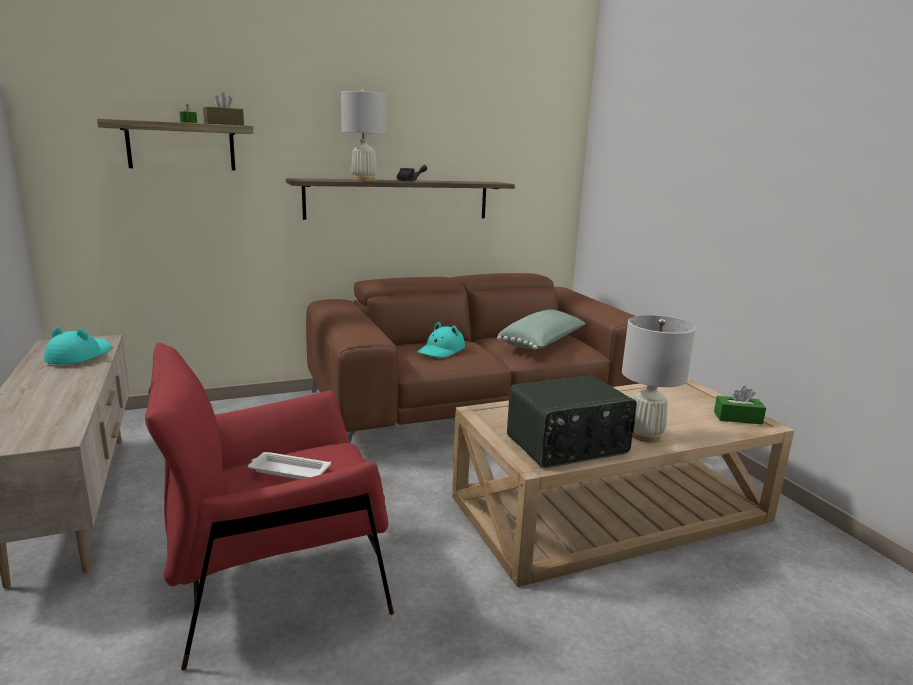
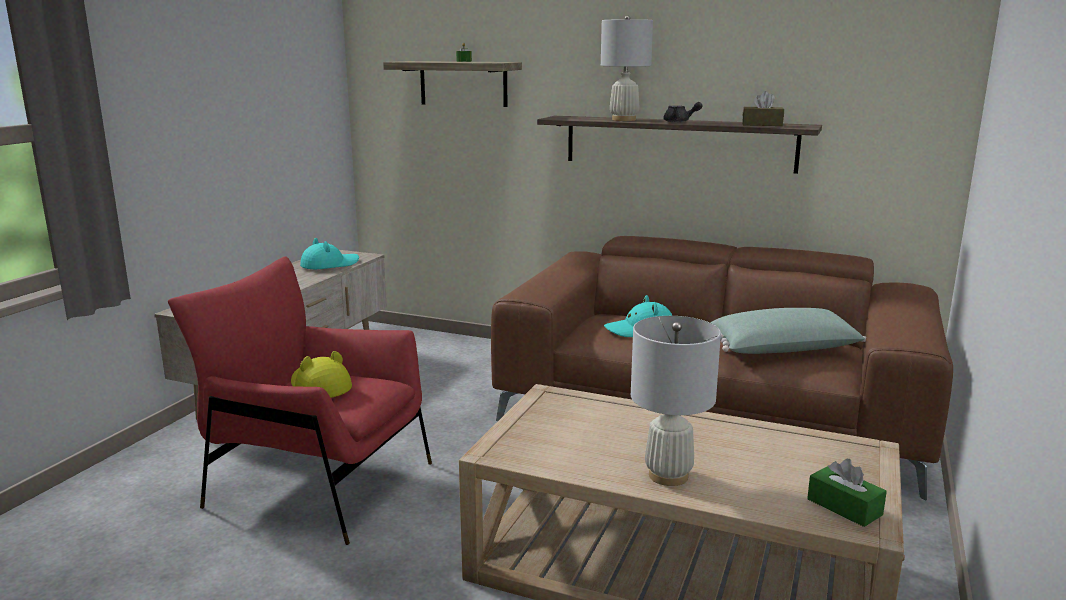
camera: 45 degrees right, 0 degrees up
brown tissue box [203,92,244,125] -> brown tissue box moved to [742,91,784,126]
white tray [248,452,331,479] -> yellow hat [291,351,352,398]
radio [507,375,637,468] -> none

